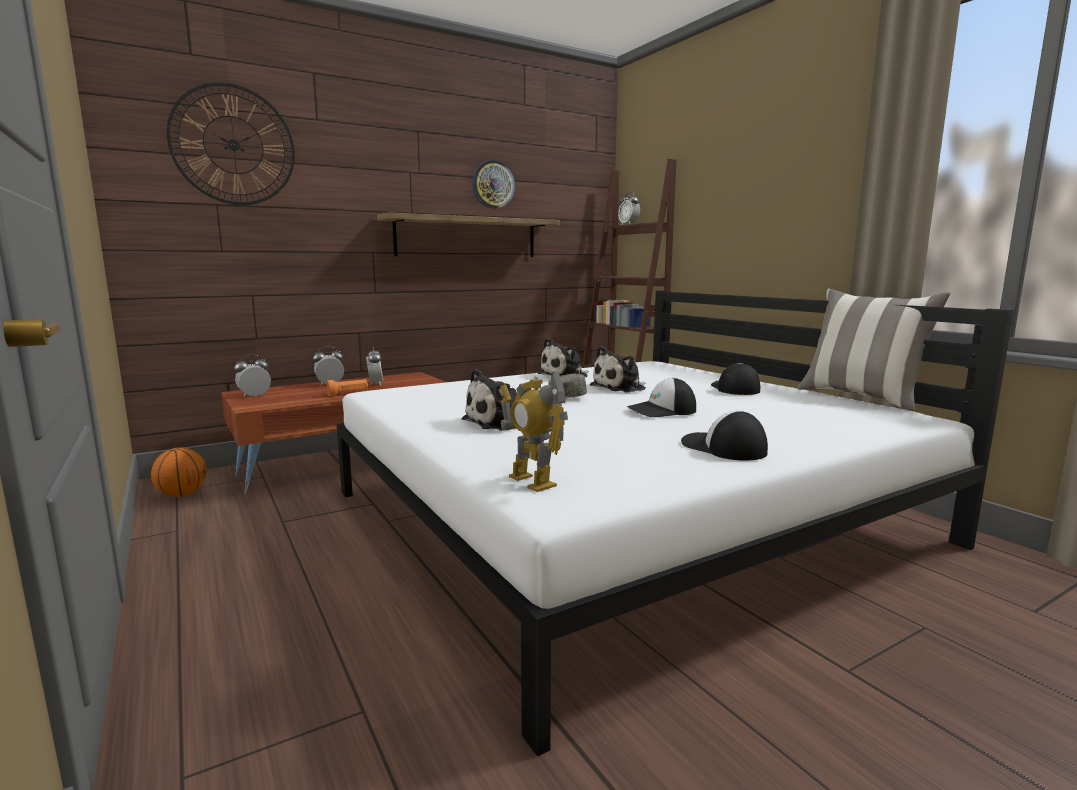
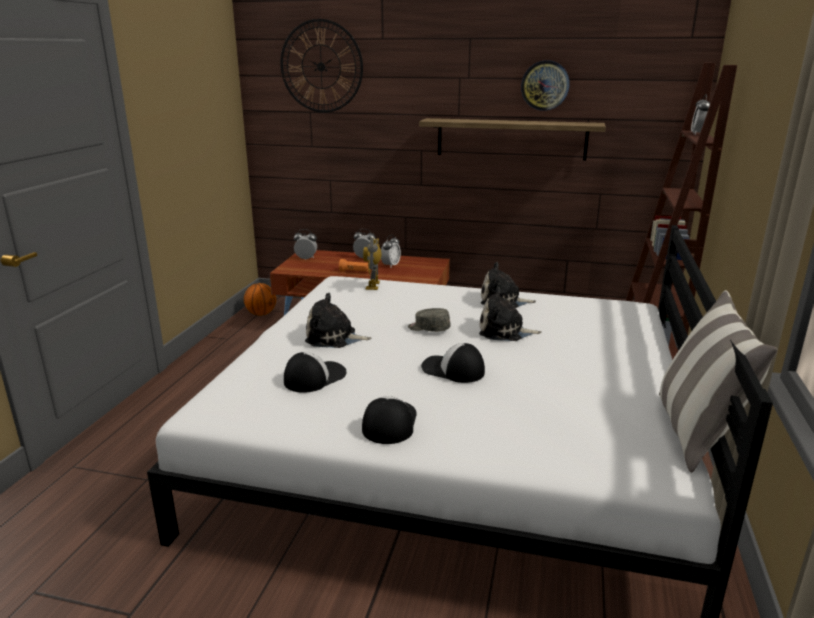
camera: 45 degrees right, 10 degrees up
toy robot [500,372,568,492] -> toy robot moved to [363,238,381,290]
cap [711,363,760,395] -> cap moved to [284,352,347,393]

